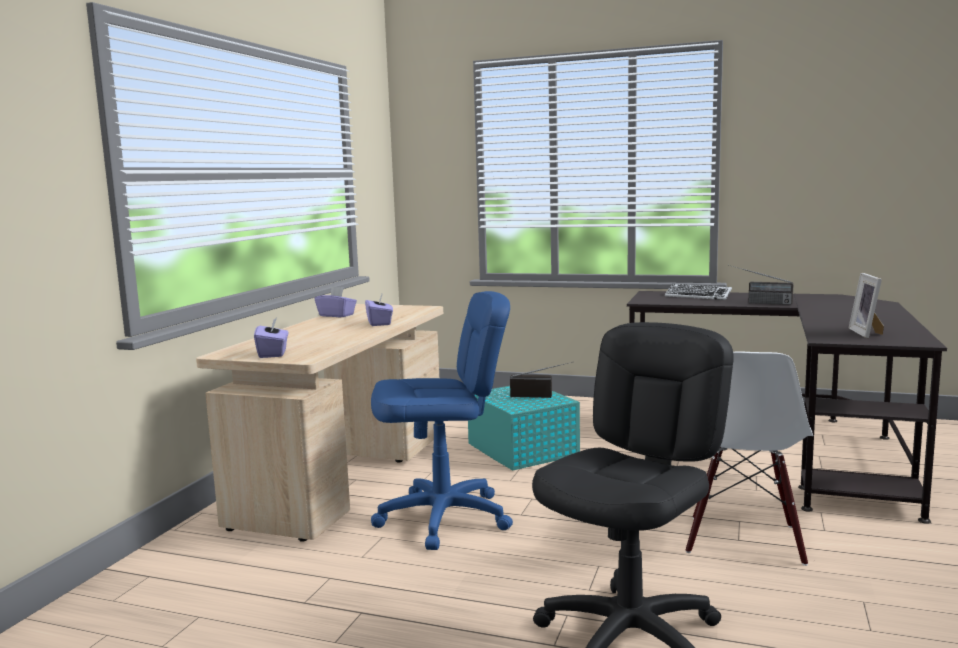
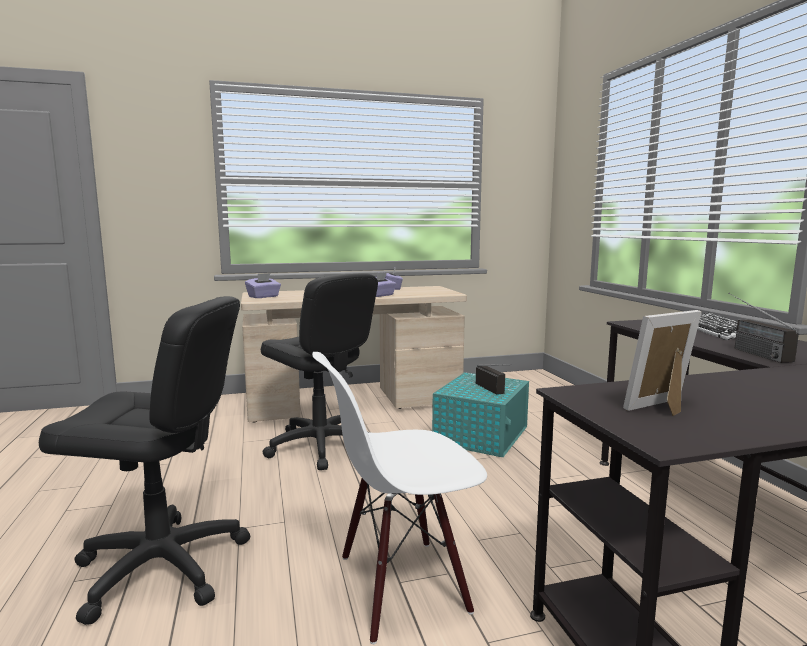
camera: 55 degrees right, 0 degrees up
blue office chair [371,291,513,550] -> black office chair [261,273,378,470]

